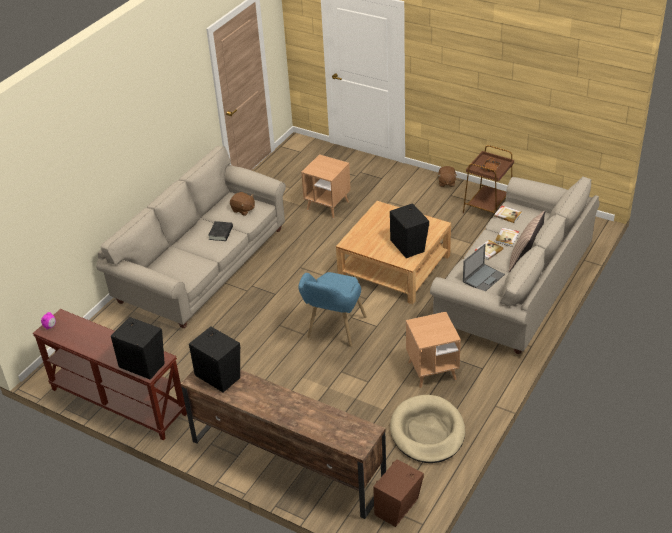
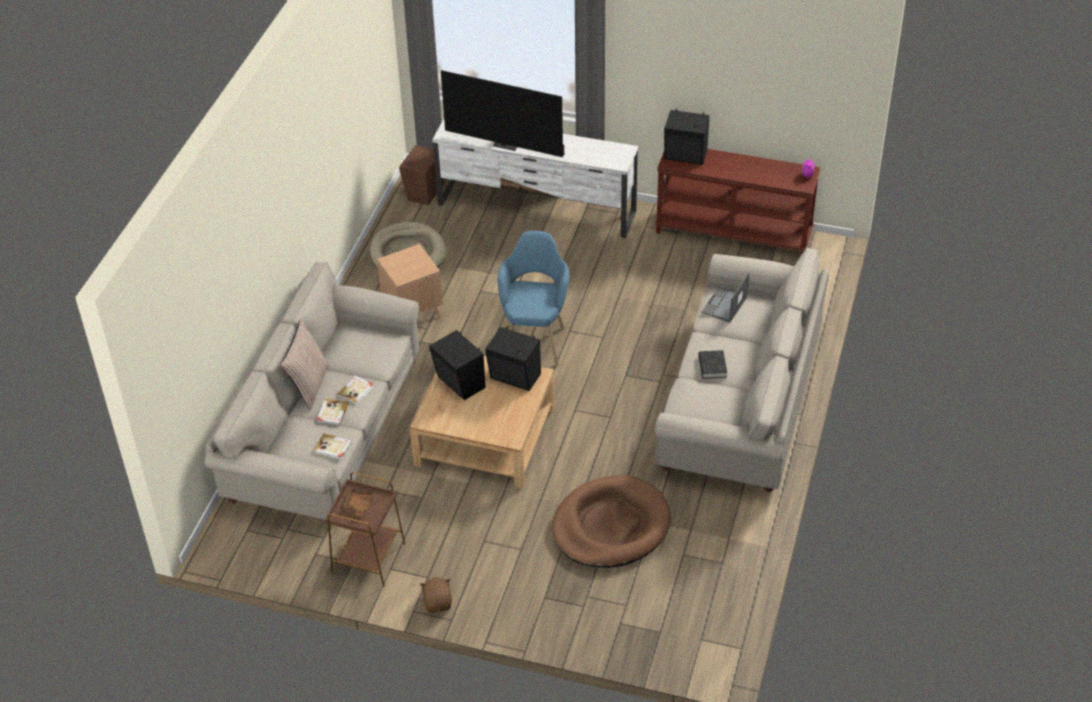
camera: 165 degrees right, 5 degrees up
brown tv stand [181,370,386,519] -> white tv stand [432,119,638,238]
black speaker [189,327,241,392] -> black speaker moved to [485,327,541,391]
brown plush toy [230,192,255,216] -> none
brown side table [301,154,351,219] -> brown dog bed [552,475,671,568]
laptop [463,244,505,291] -> laptop moved to [701,272,749,323]
none -> television [441,70,564,157]

